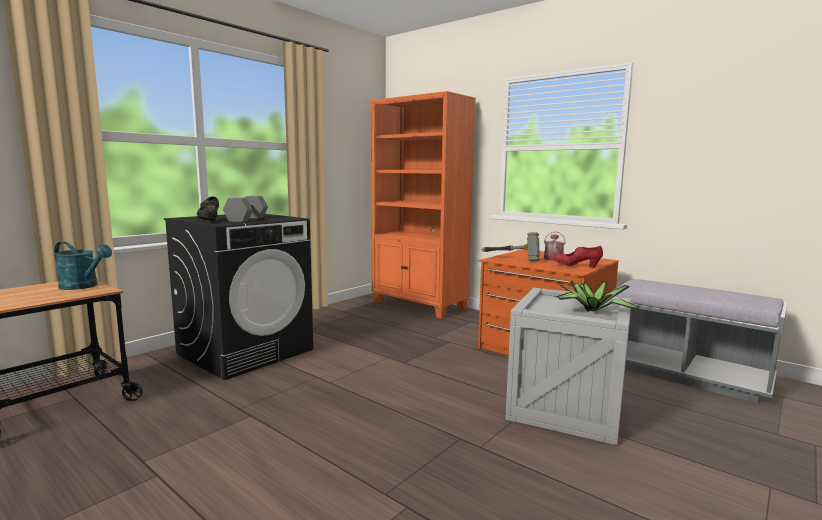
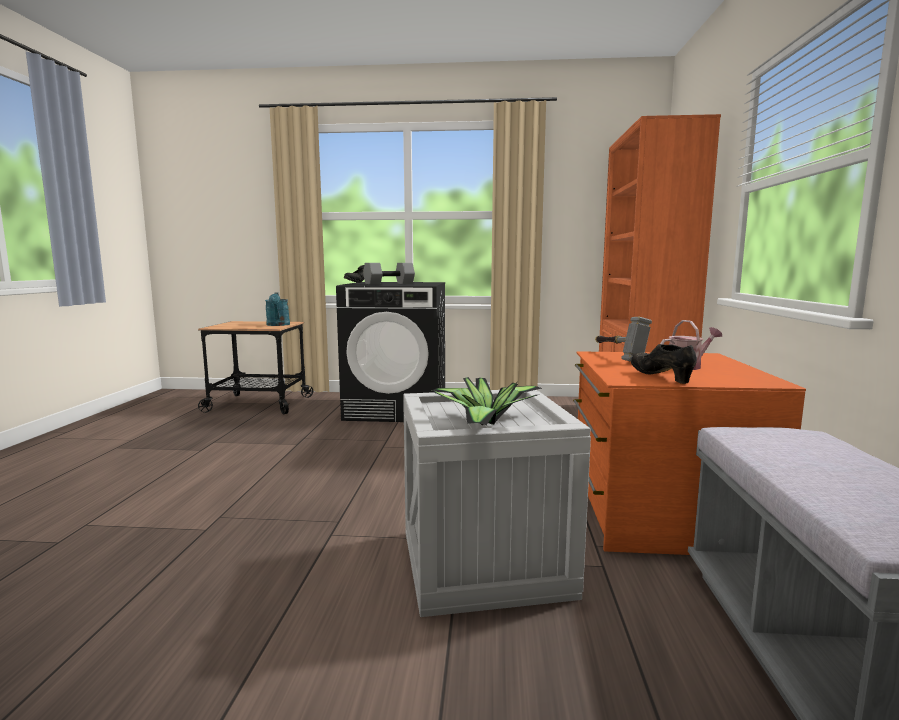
camera: 55 degrees right, 0 degrees up
red shoe [553,246,603,268] -> black shoe [631,344,697,384]

